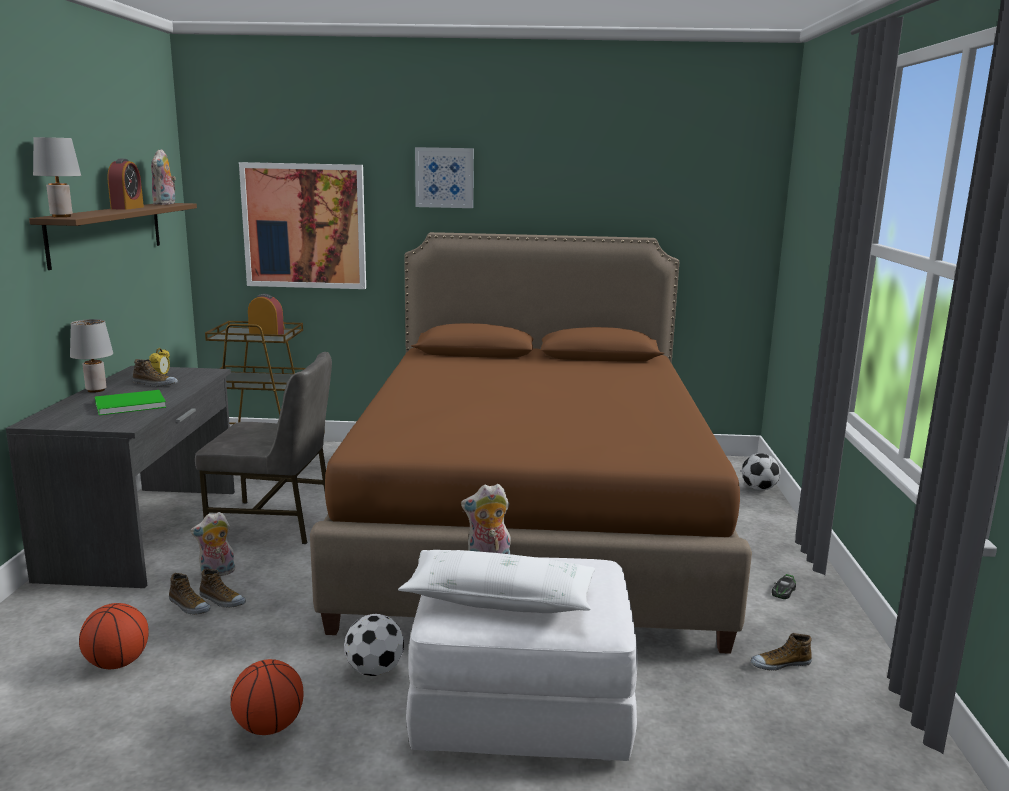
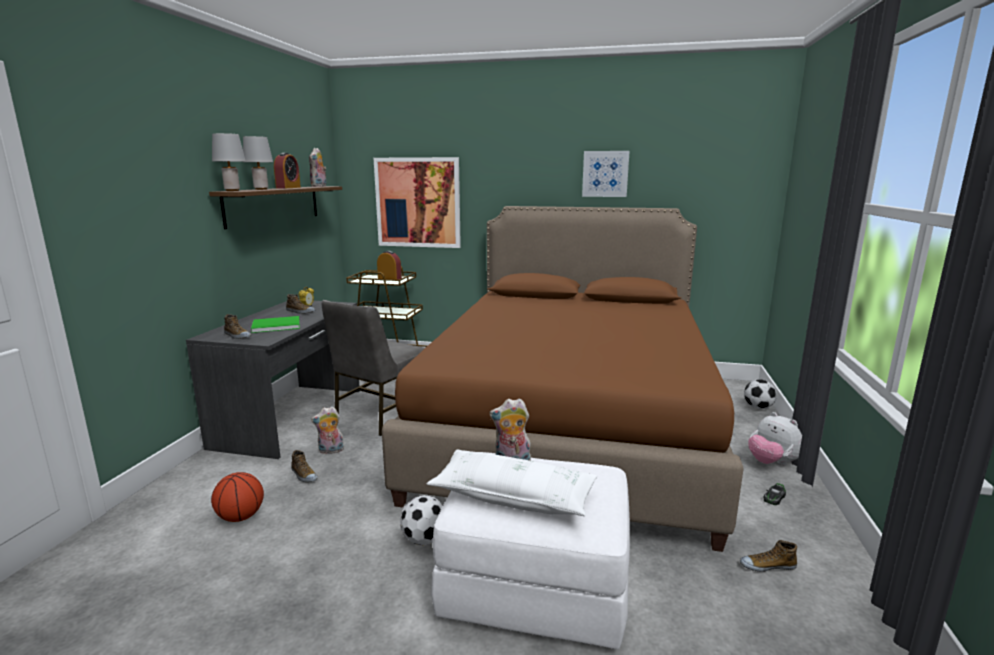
camera: 10 degrees right, 0 degrees up
grey table lamp [70,319,113,392] -> grey table lamp moved to [243,136,273,190]
grey chair [195,352,332,544] -> grey chair turned 105 degrees clockwise [322,300,425,436]
shoe [199,569,246,607] -> shoe moved to [224,314,251,339]
basketball [230,659,304,735] -> none
picture [415,147,474,208] -> picture moved to [582,151,630,197]
none -> plush toy [748,412,802,465]

